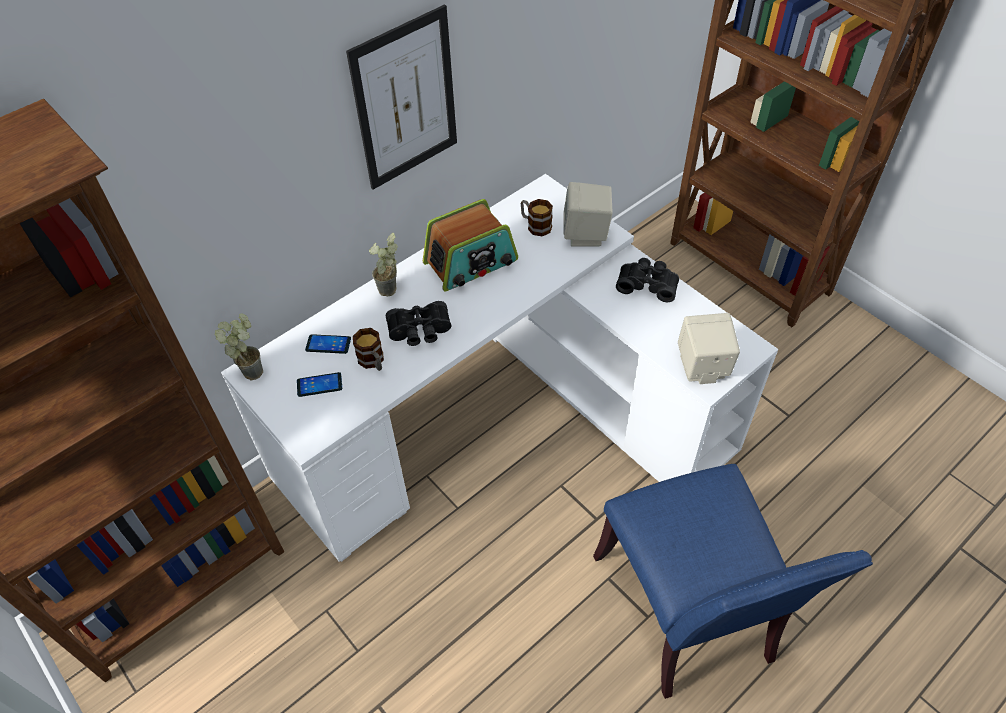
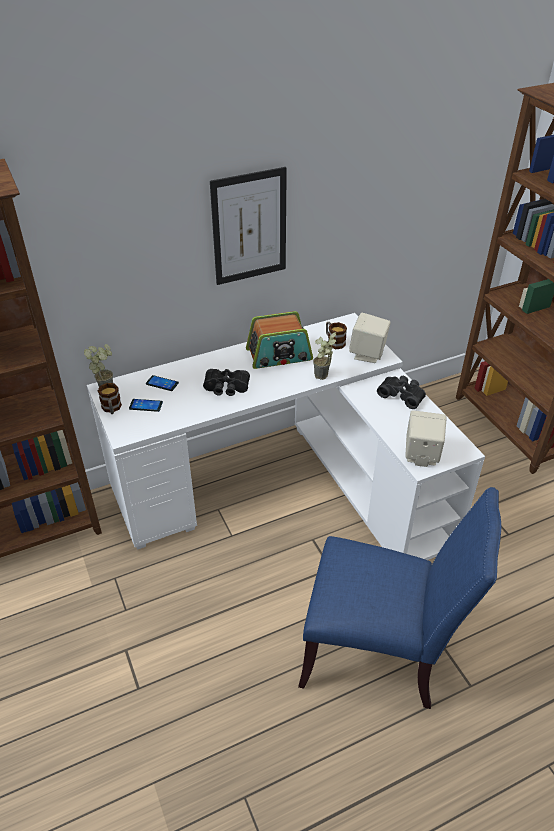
camera: 15 degrees right, 10 degrees down
mug [353,328,384,371] -> mug moved to [98,383,122,414]
potted plant [369,233,398,296] -> potted plant moved to [313,332,336,380]
blue chair [593,464,873,699] -> blue chair turned 75 degrees counterclockwise [298,487,501,709]

